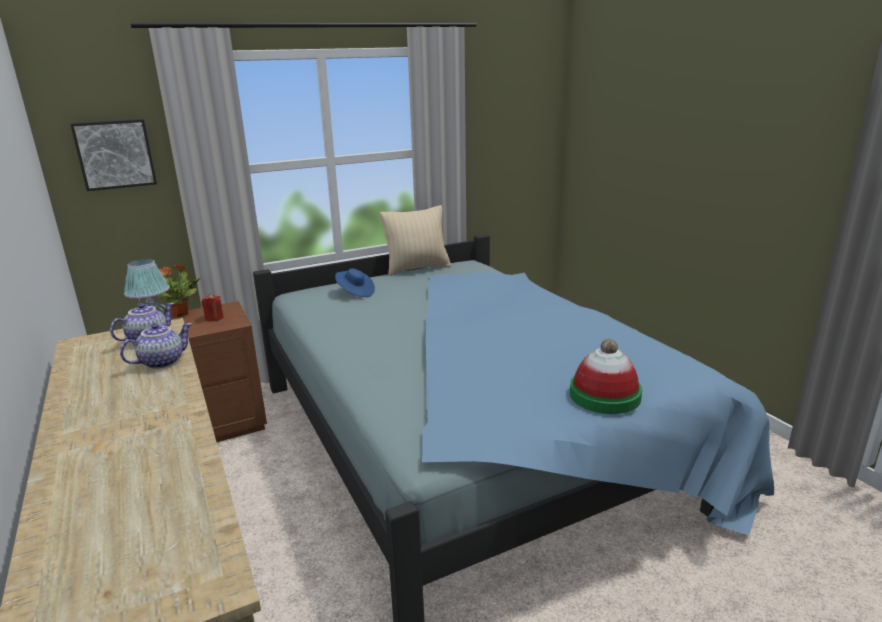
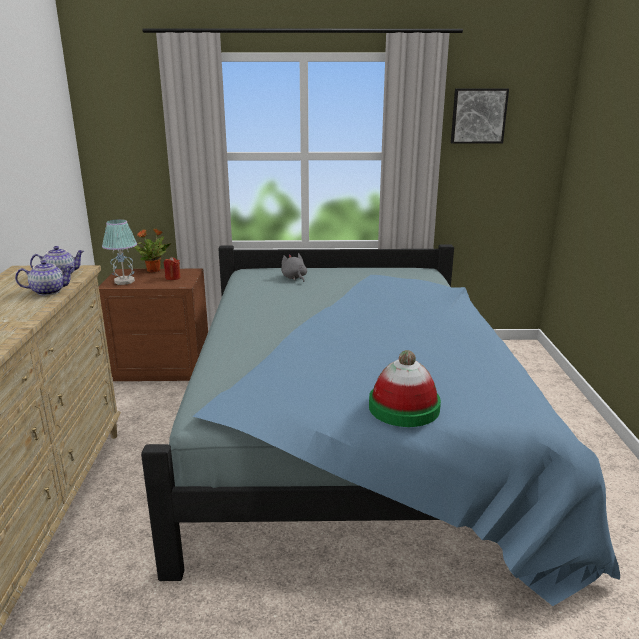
camera: 25 degrees right, 0 degrees up
picture [70,119,157,191] -> picture moved to [451,88,509,144]
blue hat [335,268,375,297] -> grey plush toy [281,253,307,282]
beige pillow [380,205,451,275] -> none

